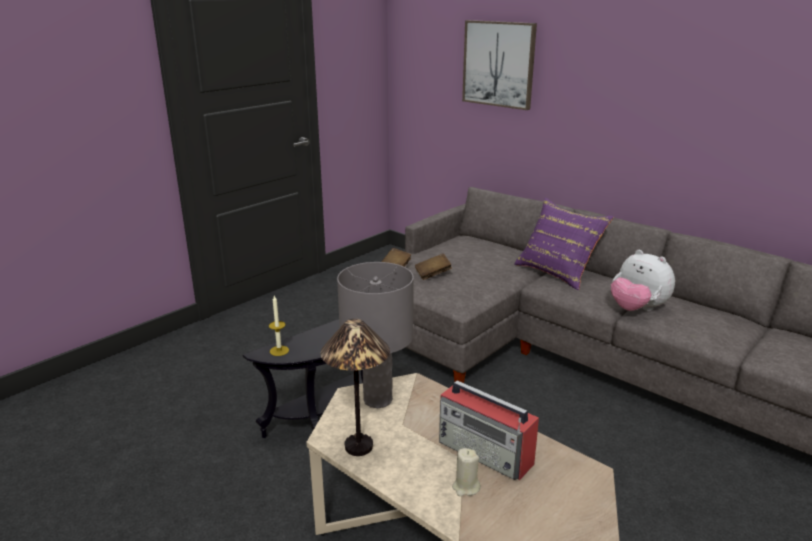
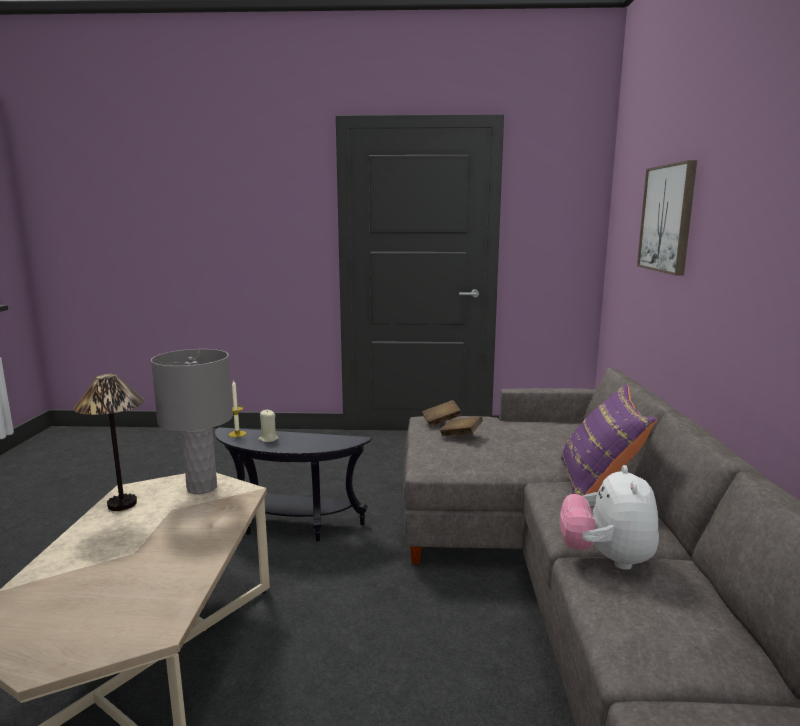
camera: 50 degrees right, 10 degrees down
radio [439,380,539,480] -> none
beige candle [452,448,481,496] -> beige candle moved to [258,410,278,442]

